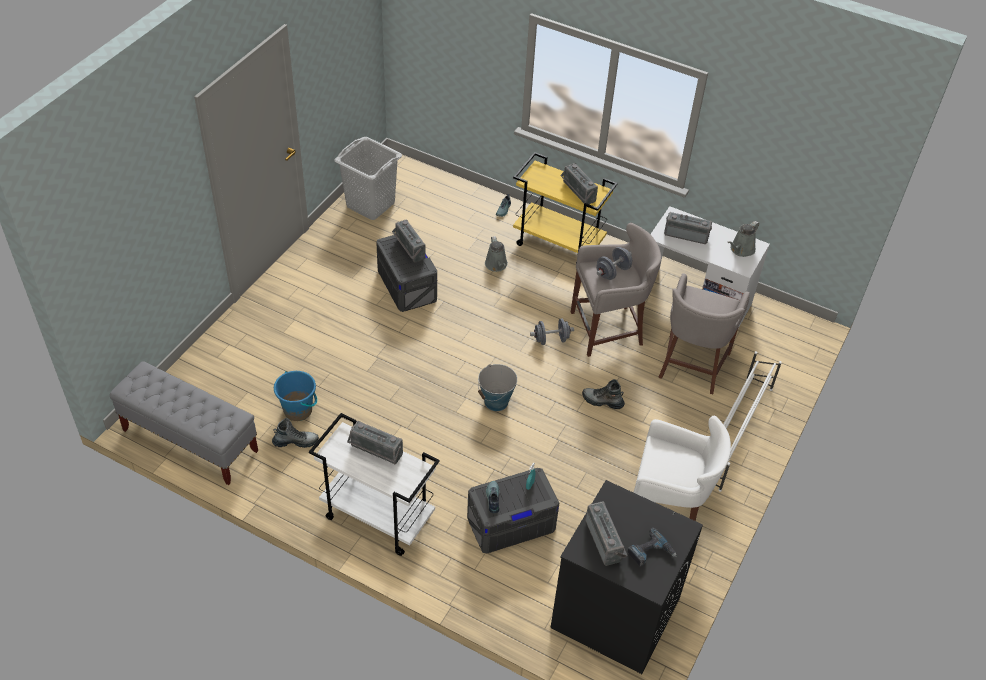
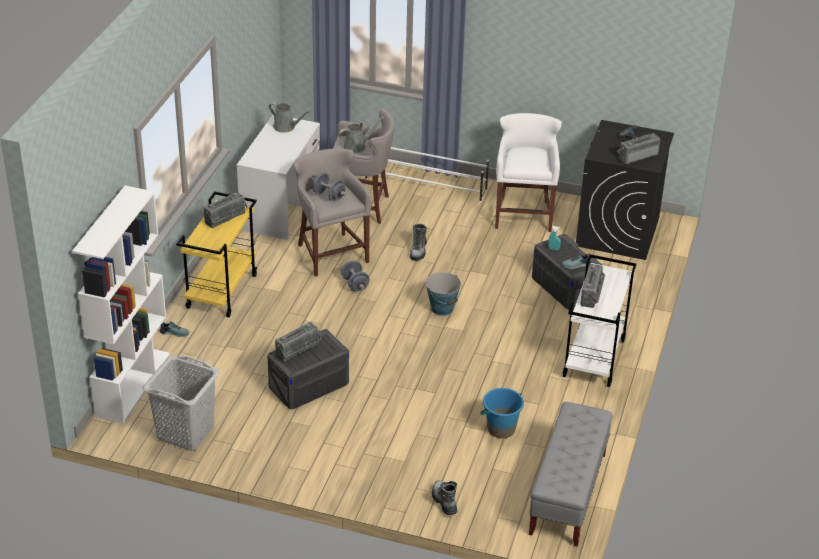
camera: 100 degrees left, 10 degrees down
boot [272,418,319,448] -> boot moved to [432,481,457,515]
grey watering can [485,236,508,272] -> grey watering can moved to [338,116,384,153]
radio [664,212,712,244] -> none
none -> white bookcase [72,185,170,424]

